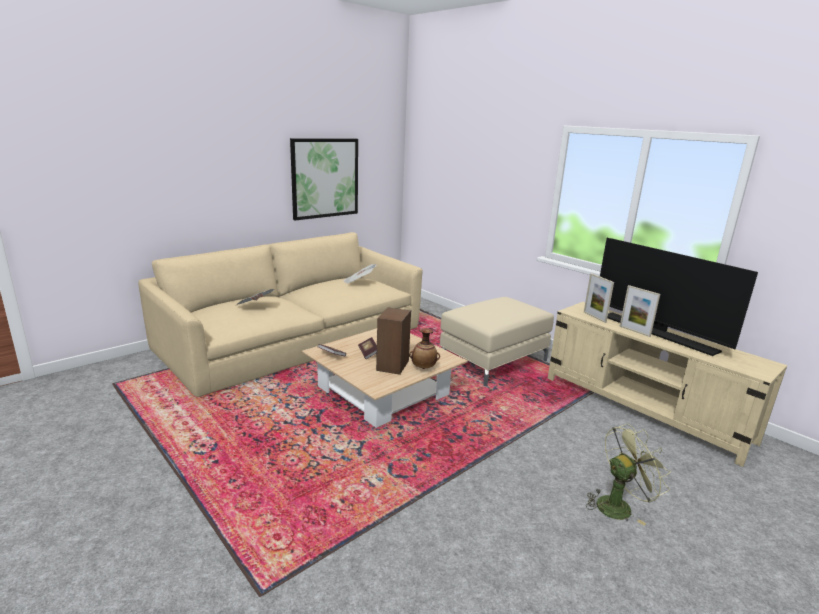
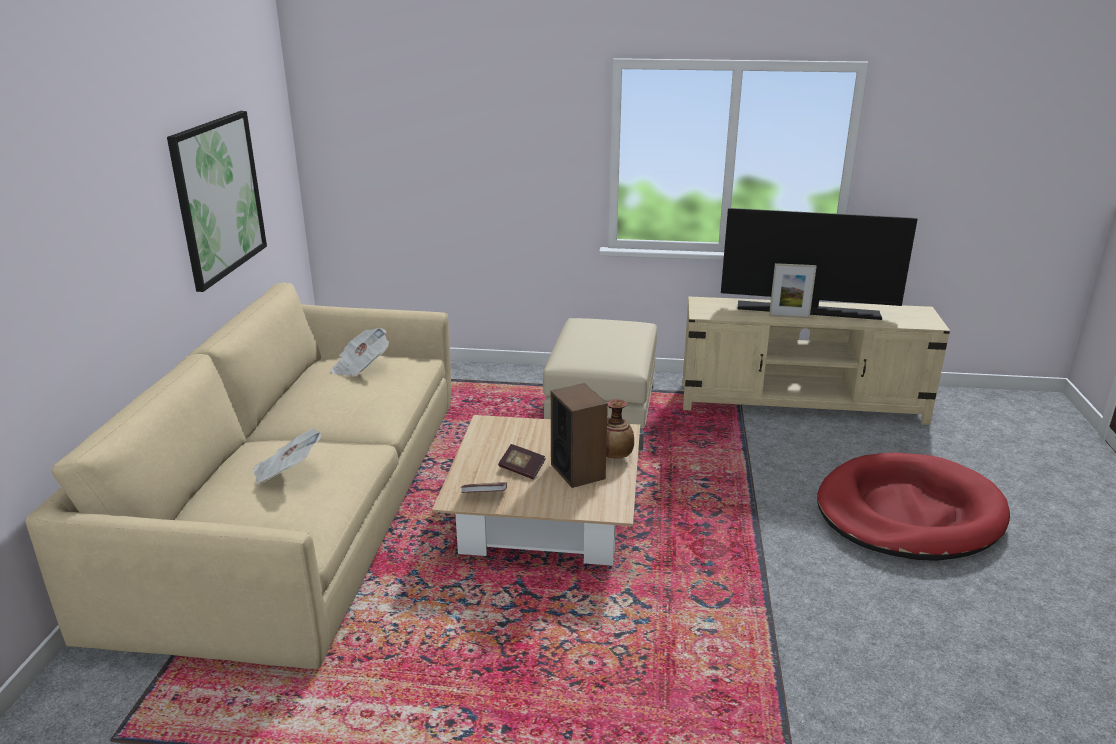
camera: 40 degrees left, 5 degrees up
picture frame [584,273,614,323] -> none
green fan [586,424,671,526] -> red dog bed [817,453,1010,561]

